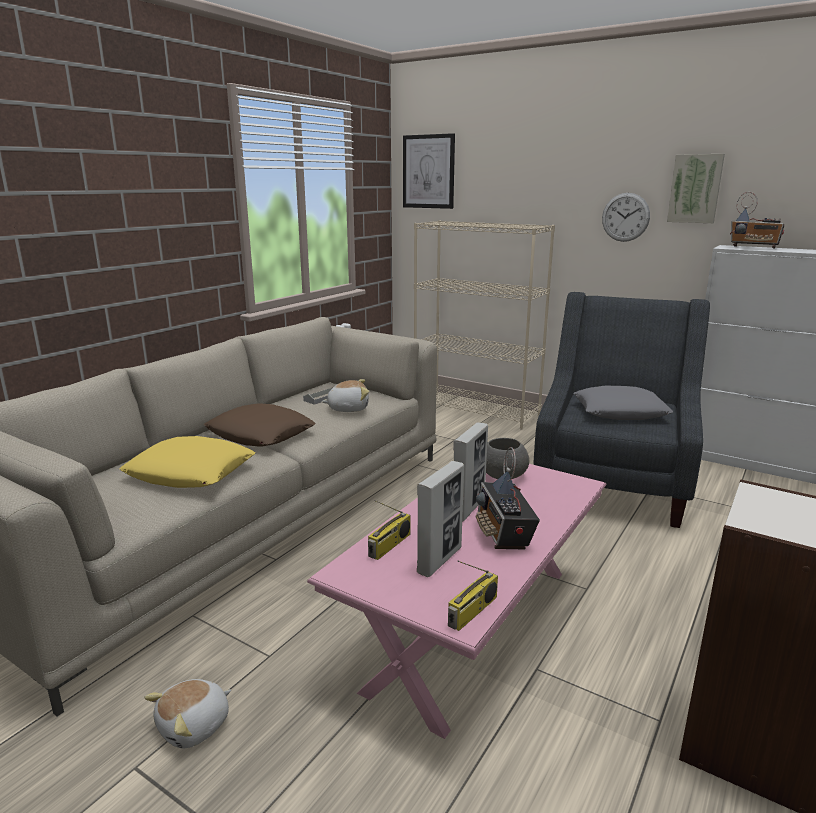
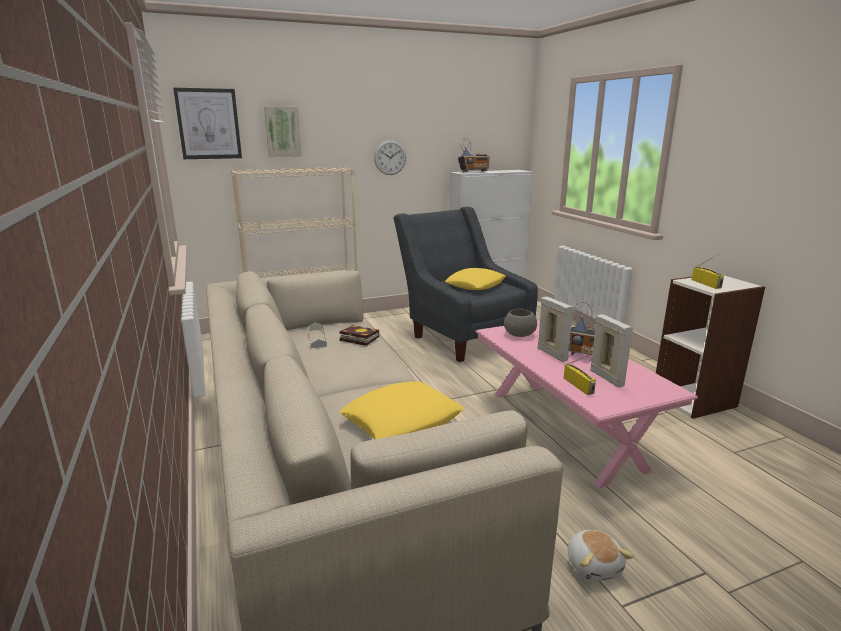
camera: 55 degrees left, 0 degrees up
brown pillow [204,403,316,447] -> none
plush toy [321,379,369,412] -> book [339,325,379,346]
radio [448,561,498,631] -> radio moved to [692,254,724,289]
grey pillow [573,386,673,420] -> yellow pillow [445,268,506,290]
picture [667,154,725,223] -> picture moved to [264,106,301,157]

